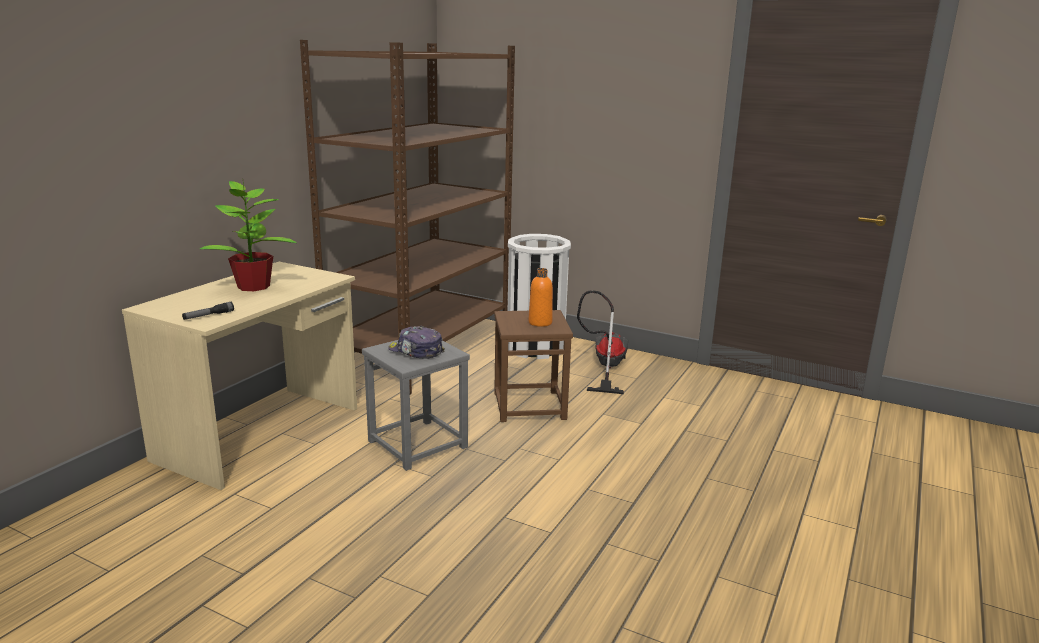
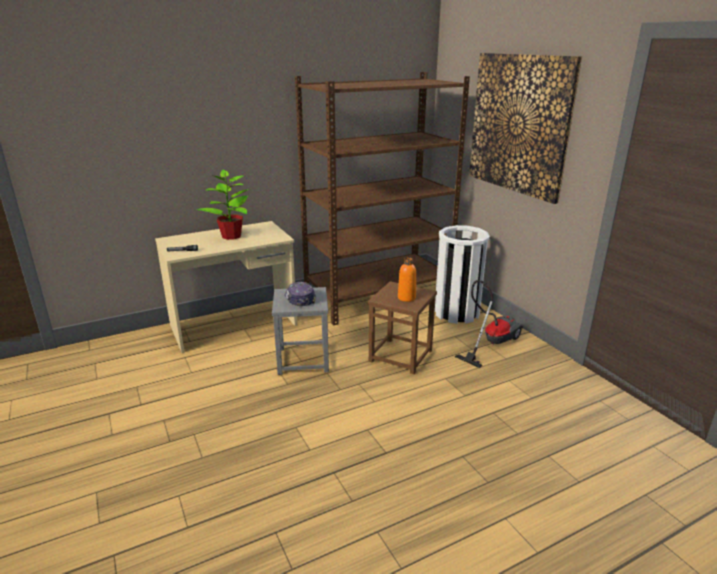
camera: 35 degrees right, 5 degrees up
none -> picture [469,53,582,204]

